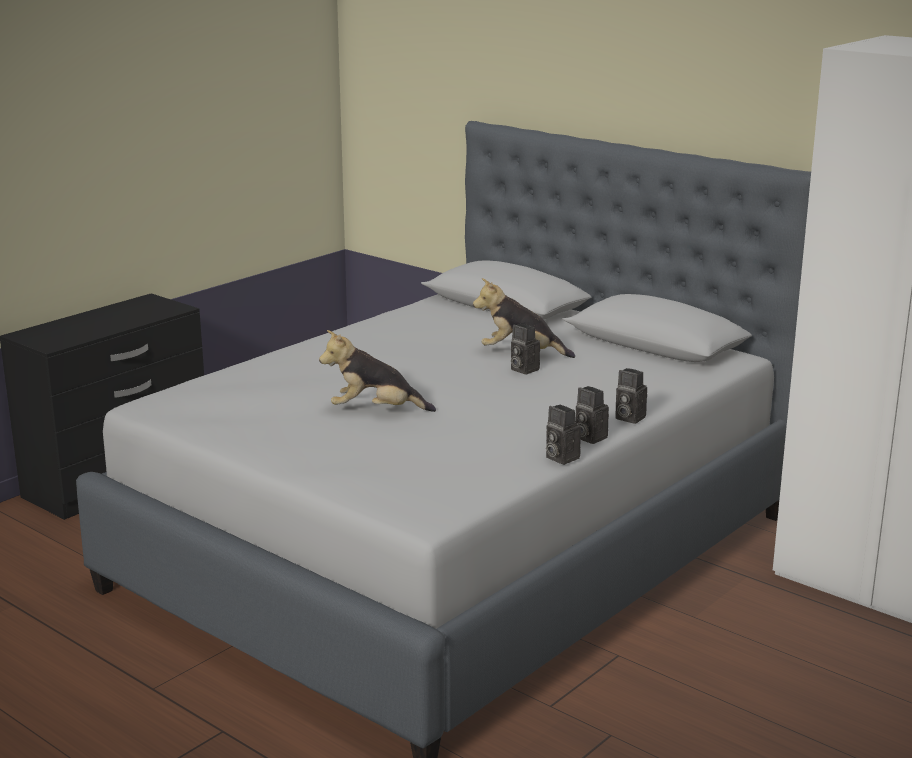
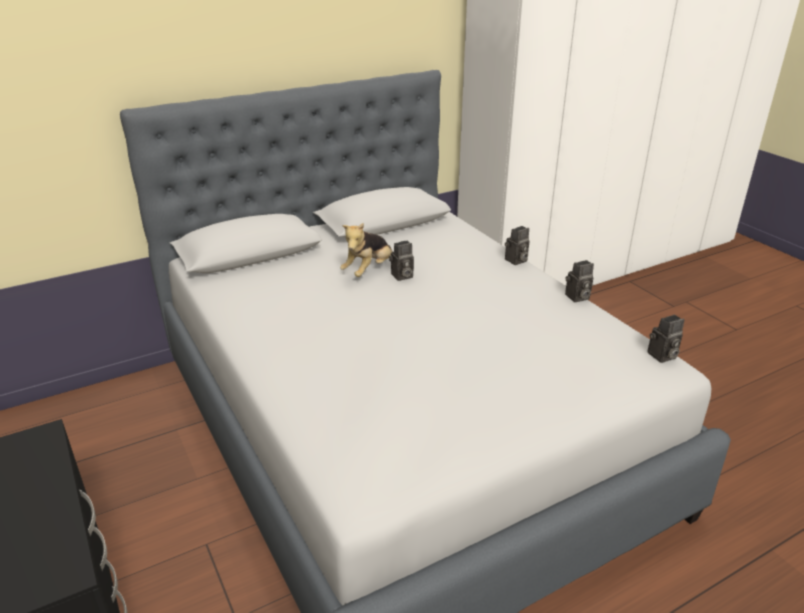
camera: 70 degrees left, 10 degrees up
plush toy [319,330,436,412] -> none
camera [575,386,609,444] -> camera moved to [647,315,684,363]

